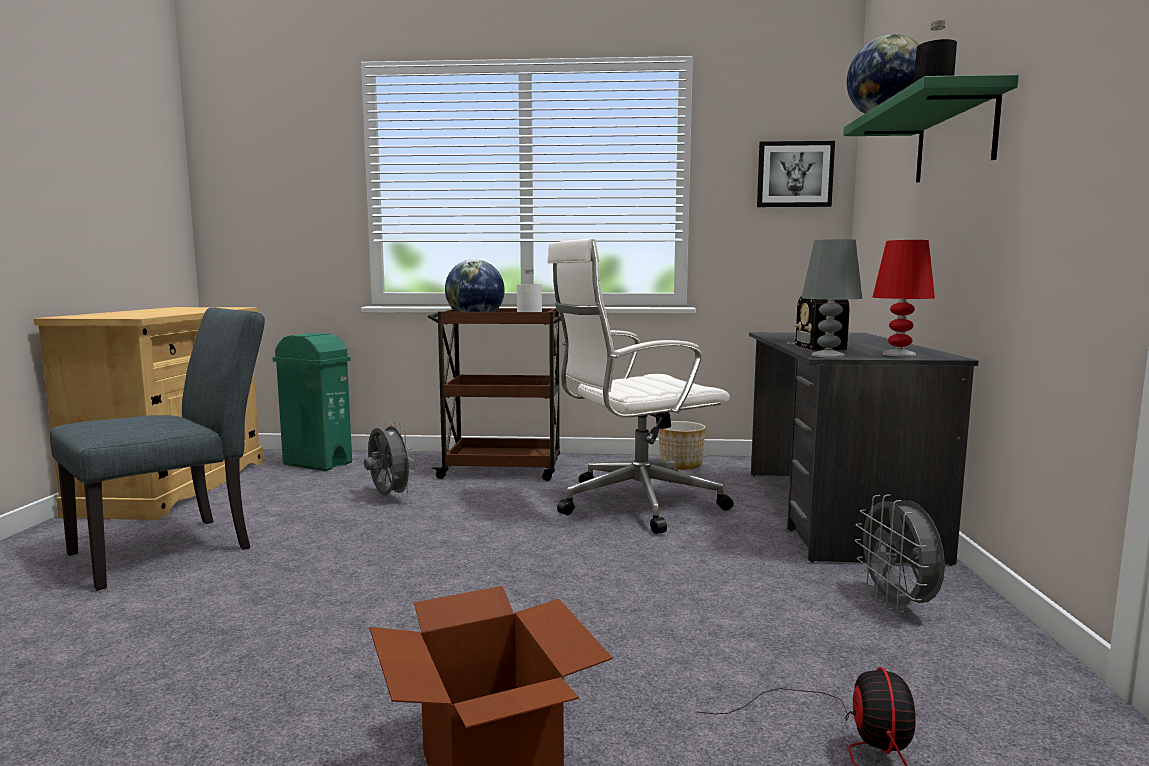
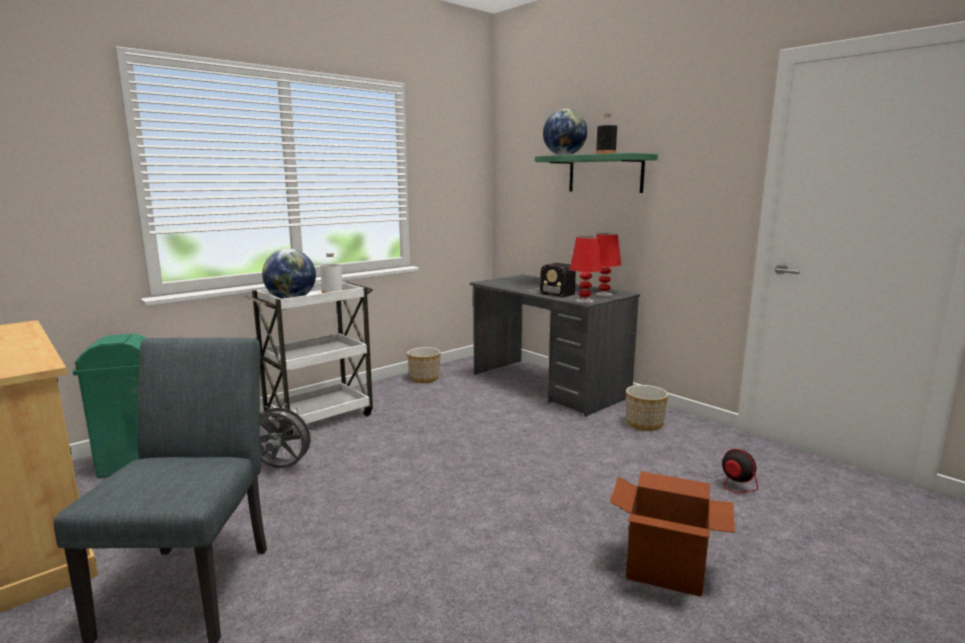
camera: 45 degrees left, 5 degrees up
brown cart [428,308,561,481] -> white cart [245,282,373,441]
white office chair [547,238,734,534] -> none
picture [757,141,835,207] -> none
grey table lamp [802,239,863,358] -> red table lamp [570,236,603,303]
grey fan [855,494,945,613] -> planter [626,385,668,431]

